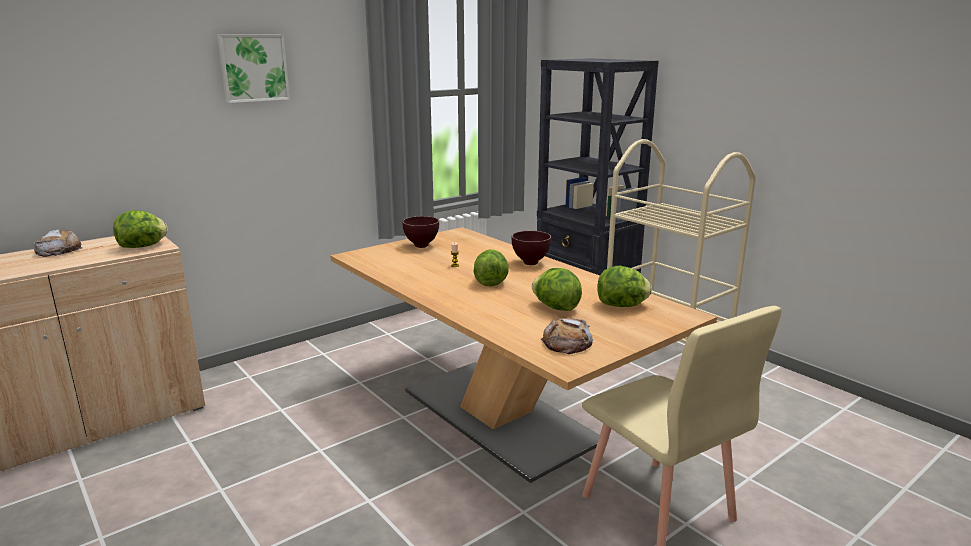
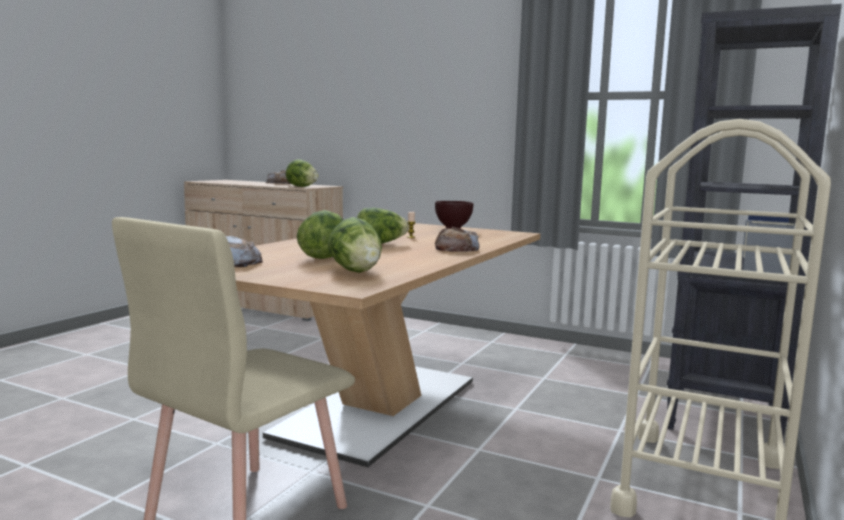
camera: 65 degrees right, 10 degrees down
picture [217,35,290,103] -> none
brown bowl [512,231,551,265] -> bread [435,227,480,252]

